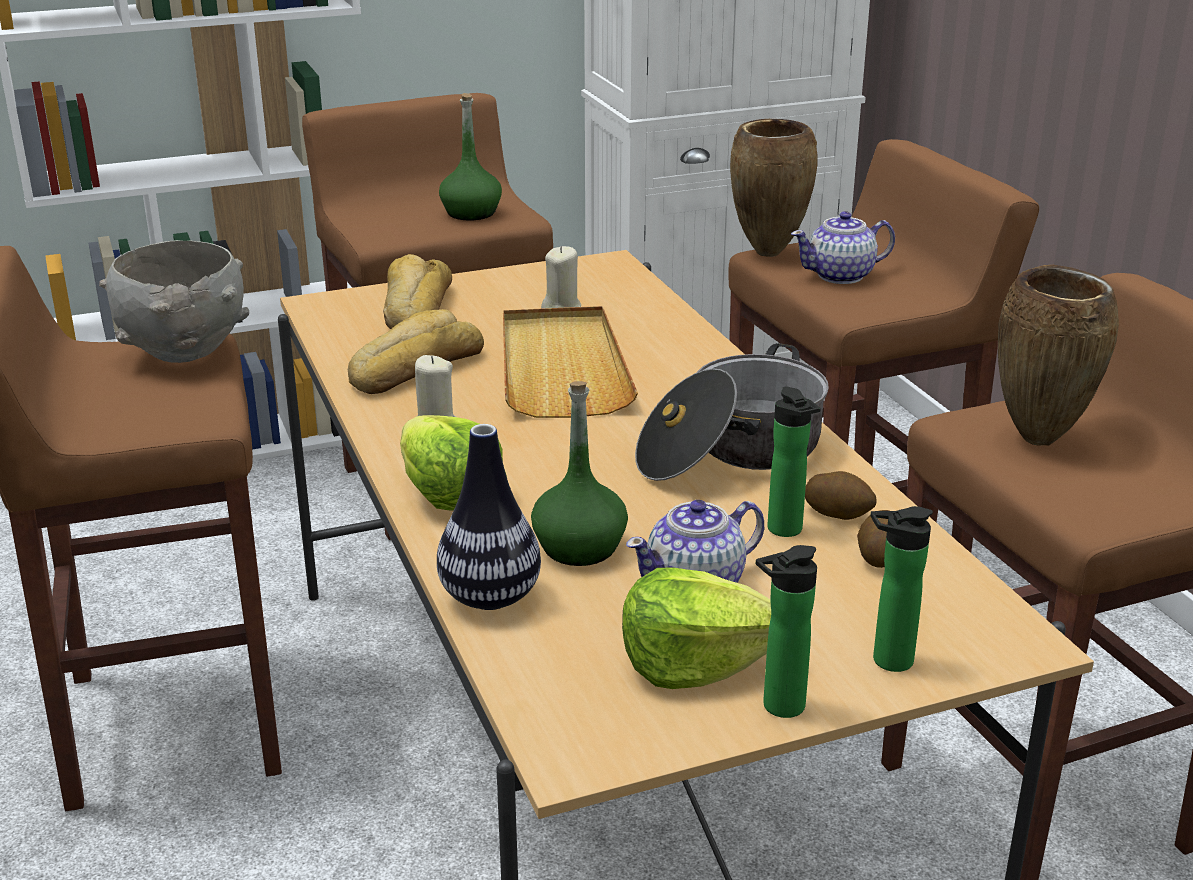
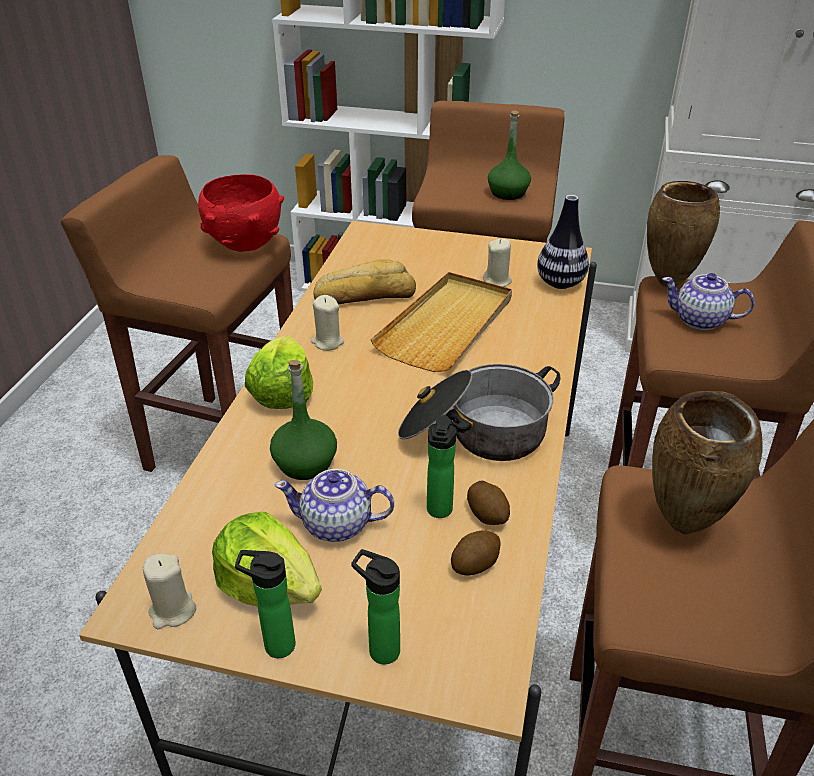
camera: 35 degrees right, 10 degrees up
grey bowl [99,240,249,363] -> red bowl [198,174,284,252]
bread [383,254,452,329] -> none
vase [437,424,541,610] -> vase moved to [537,195,589,289]
none -> beige candle [143,553,196,629]

